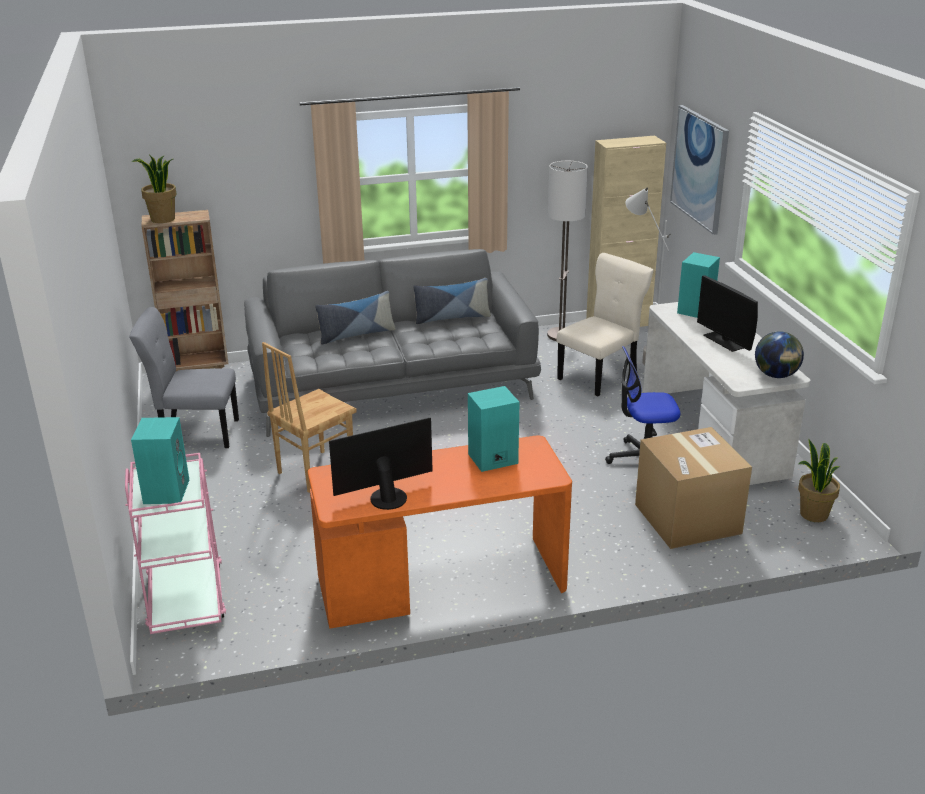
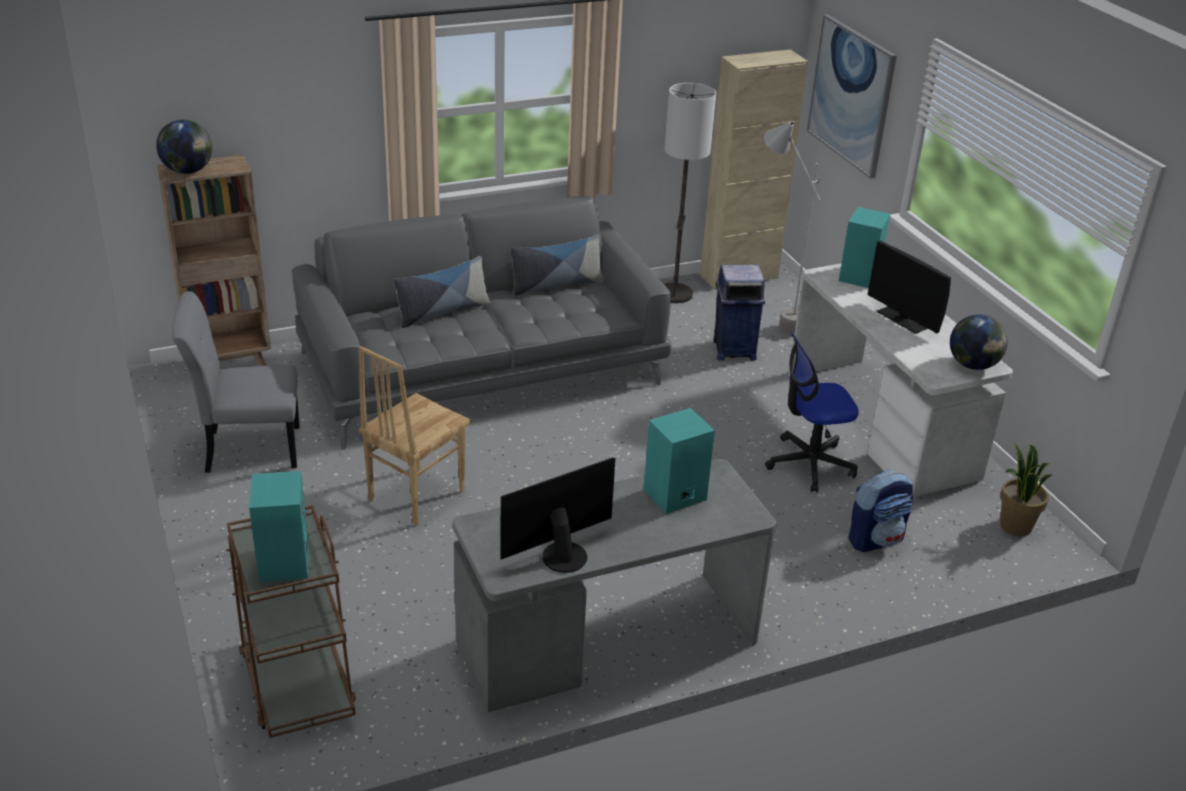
camera: 10 degrees left, 5 degrees up
pink cart [125,453,226,634] -> brown cart [226,505,356,738]
potted plant [131,155,177,223] -> globe [156,120,212,174]
orange desk [308,436,572,629] -> grey desk [453,459,776,712]
beige chair [556,253,654,397] -> blue trash can [713,265,765,361]
cardboard box [635,427,752,549] -> backpack [848,470,913,552]

